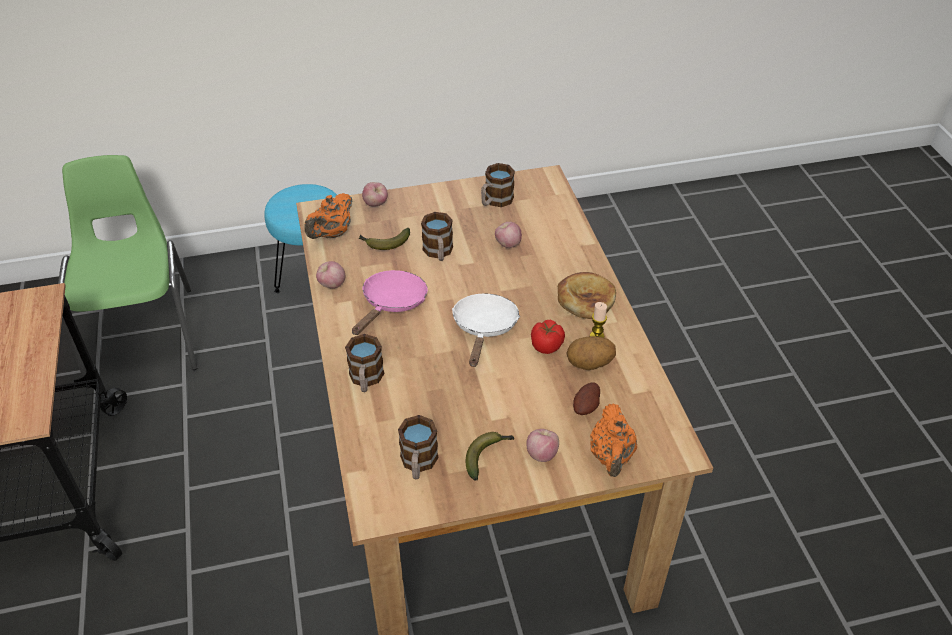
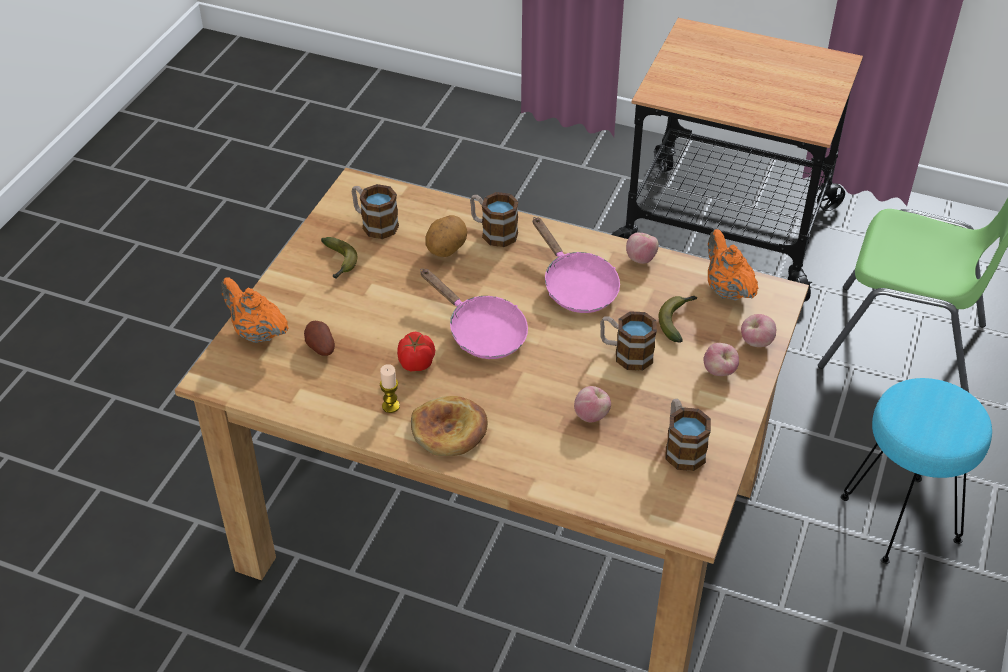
camera: 125 degrees right, 0 degrees up
white frying pan [452,293,520,367] -> pink frying pan [420,269,528,359]
apple [526,429,559,462] -> apple moved to [704,343,739,376]
potato [566,336,616,370] -> potato moved to [425,215,467,257]

